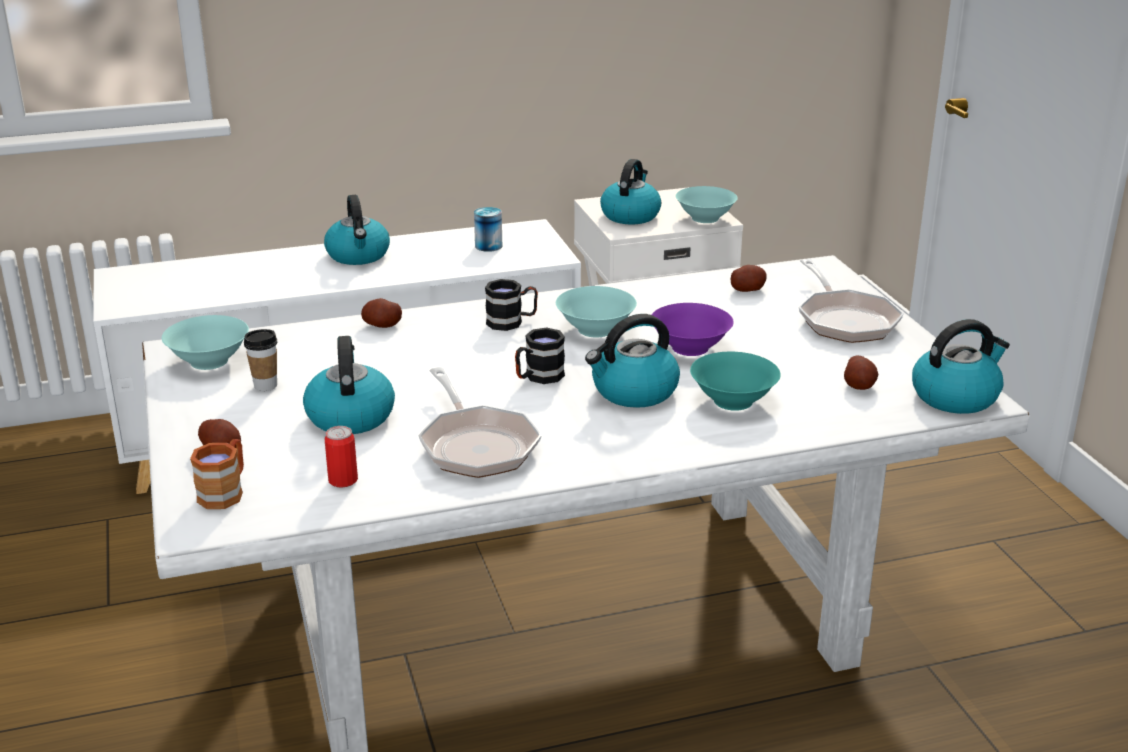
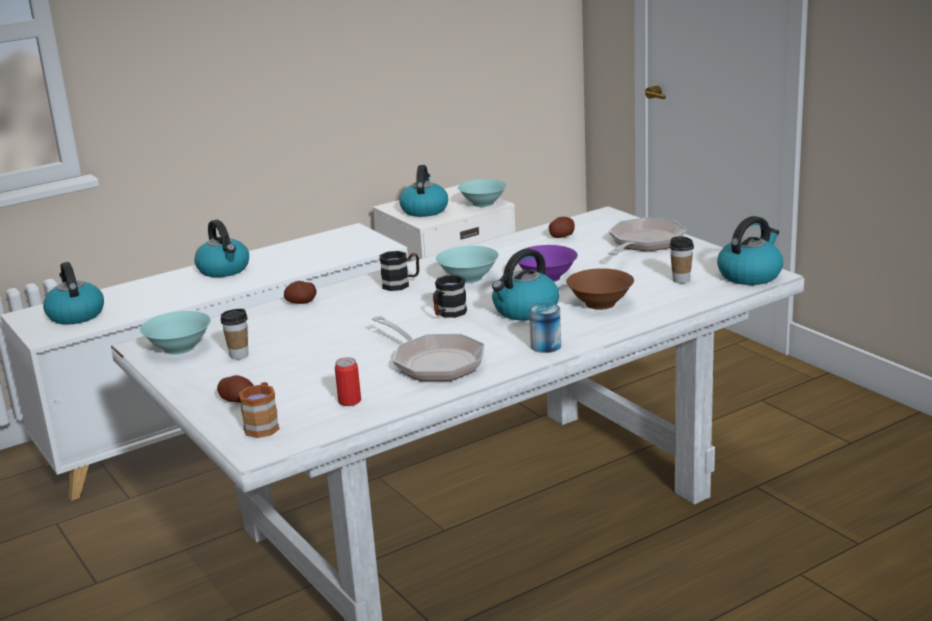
camera: 15 degrees left, 5 degrees down
kettle [303,336,395,434] -> kettle moved to [43,262,104,325]
can [474,207,502,252] -> can moved to [529,303,561,353]
turquoise bowl [690,352,781,411] -> brown bowl [566,268,634,310]
frying pan [799,259,904,343] -> frying pan turned 120 degrees counterclockwise [608,217,686,255]
potato [844,355,878,390] -> cup [669,236,694,283]

